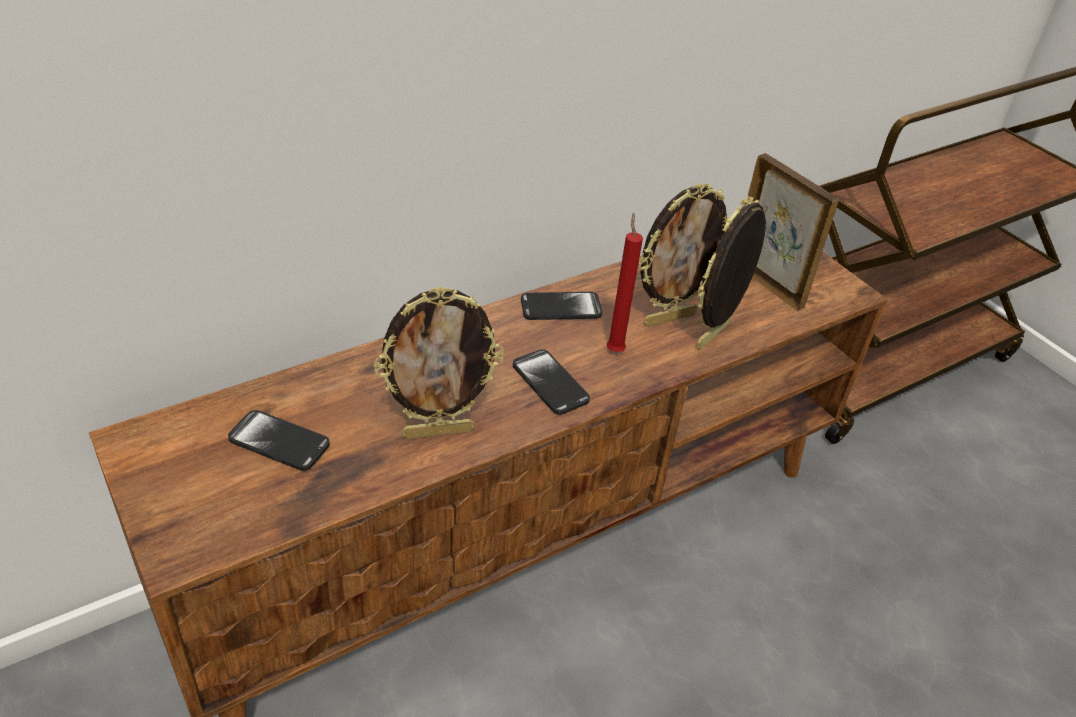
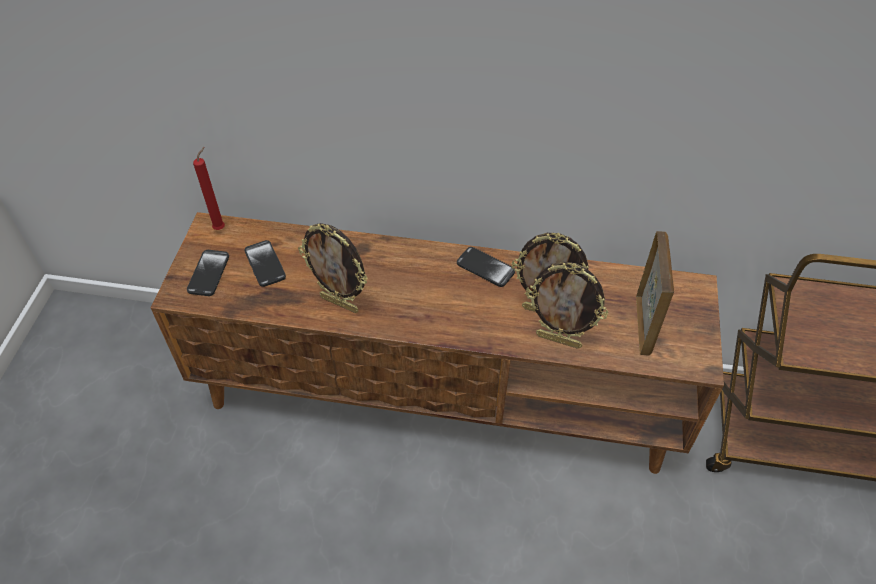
camera: 45 degrees right, 10 degrees up
phone [513,349,590,415] -> phone moved to [187,250,229,296]
red candle [606,213,643,352] -> red candle moved to [193,147,225,230]
picture frame [697,196,766,350] -> picture frame turned 150 degrees counterclockwise [526,262,608,349]

